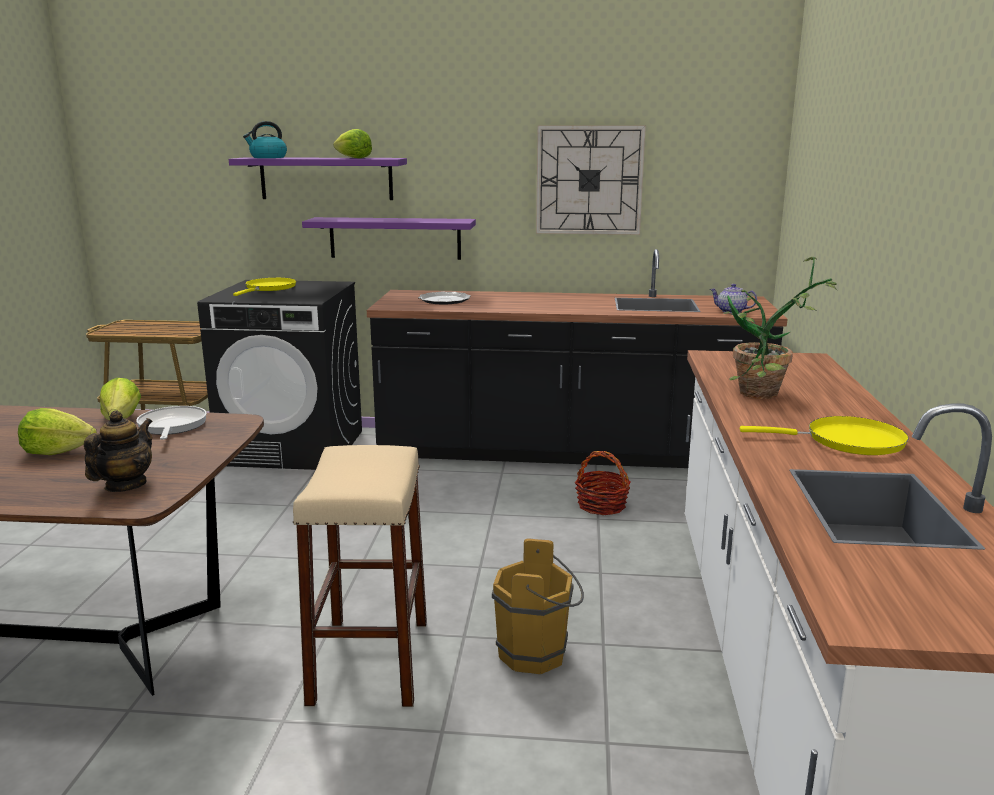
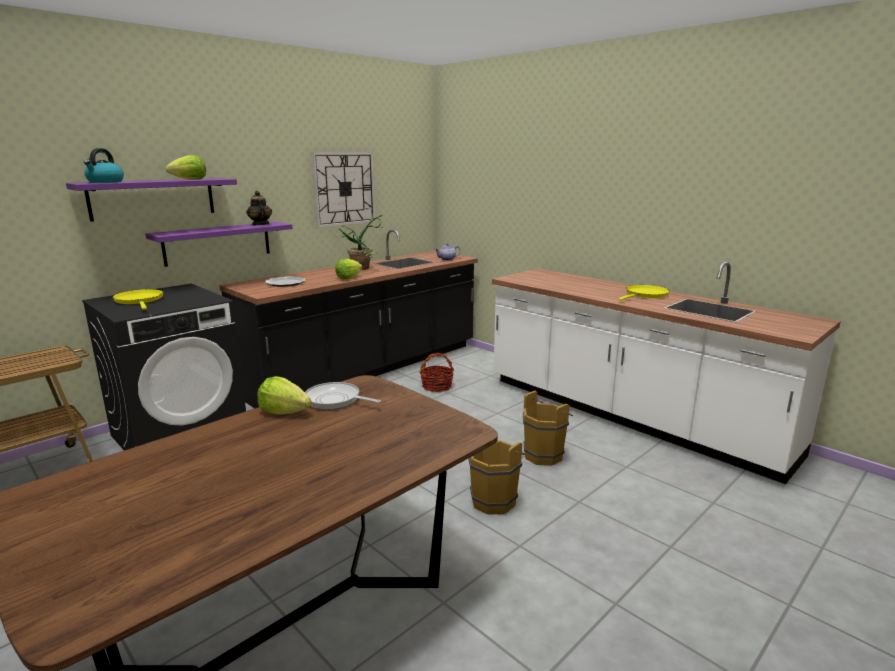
camera: 50 degrees left, 0 degrees up
lettuce [18,408,97,455] -> lettuce moved to [335,259,363,279]
teapot [84,410,153,492] -> teapot moved to [246,191,272,225]
beige stool [293,445,427,707] -> brown bucket [468,440,526,515]
potted plant [723,257,837,399] -> potted plant moved to [335,208,383,270]

